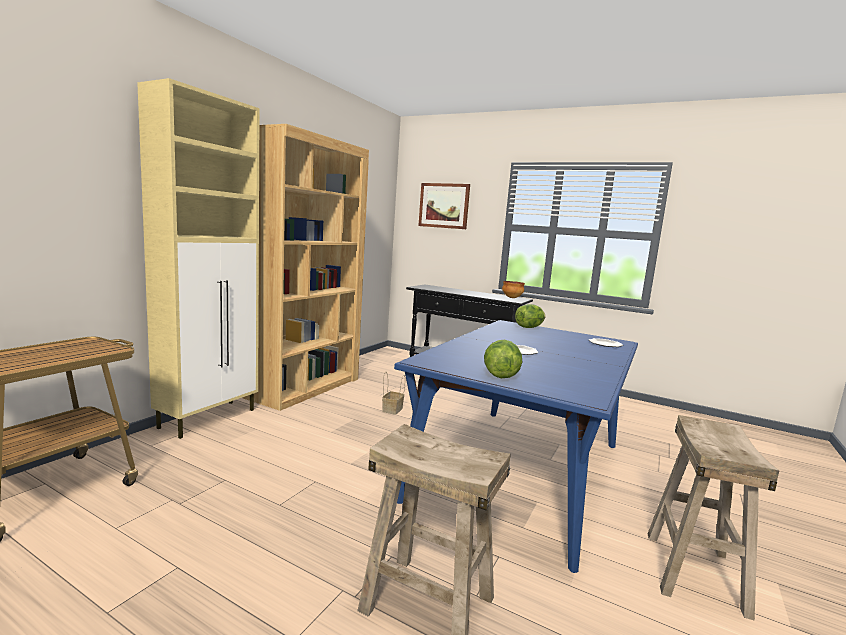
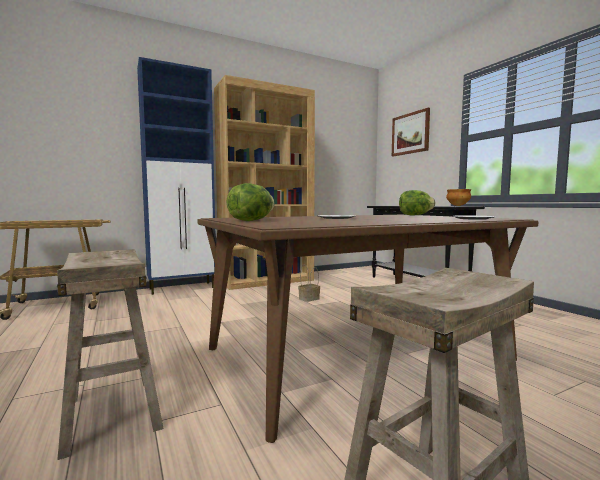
camera: 35 degrees right, 5 degrees down
beige cabinet [137,78,260,439] -> blue cabinet [137,57,215,295]
blue dining table [394,320,638,573] -> brown dining table [198,215,538,443]

